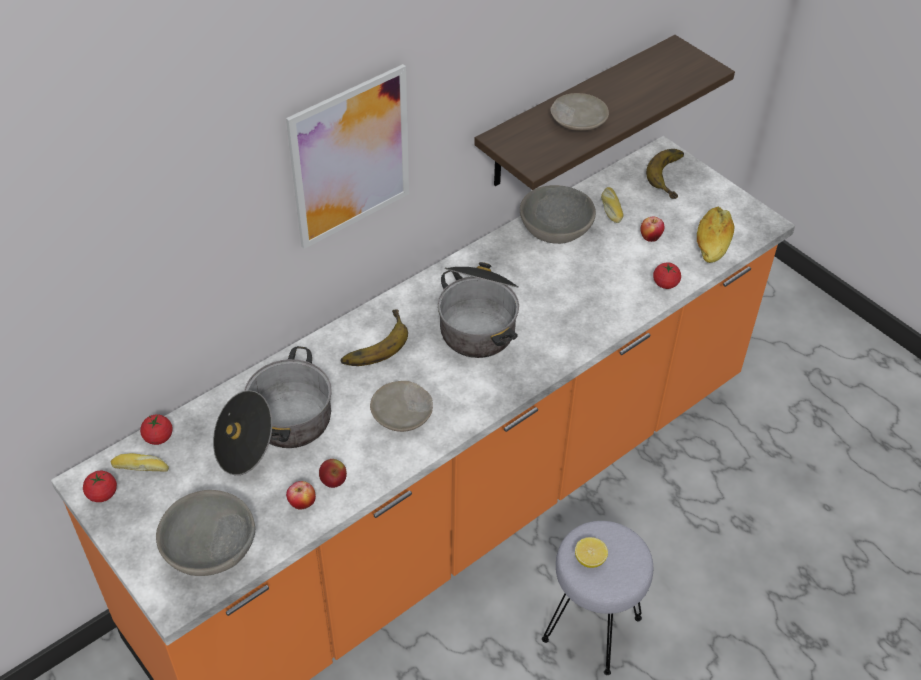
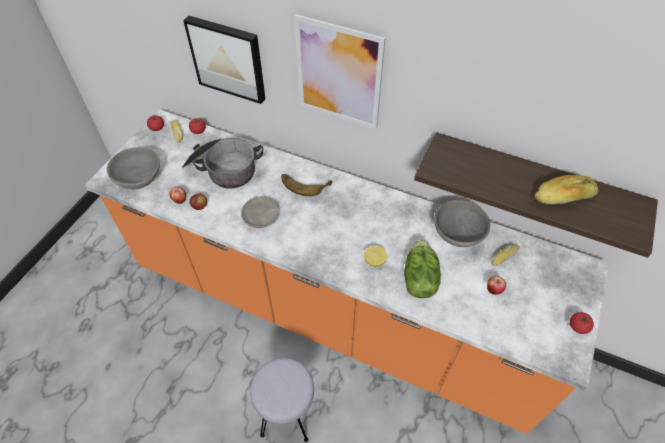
camera: 65 degrees right, 5 degrees up
cooking pot [438,262,519,358] -> none
beige plate [550,93,609,131] -> none
lemon [575,537,608,568] -> lemon moved to [364,246,387,267]
banana [646,149,684,199] -> none
tomato [653,262,681,289] -> tomato moved to [570,312,594,334]
bread [697,207,734,263] -> bread moved to [535,175,598,204]
none -> picture [183,16,265,104]
none -> lettuce [404,240,441,298]

